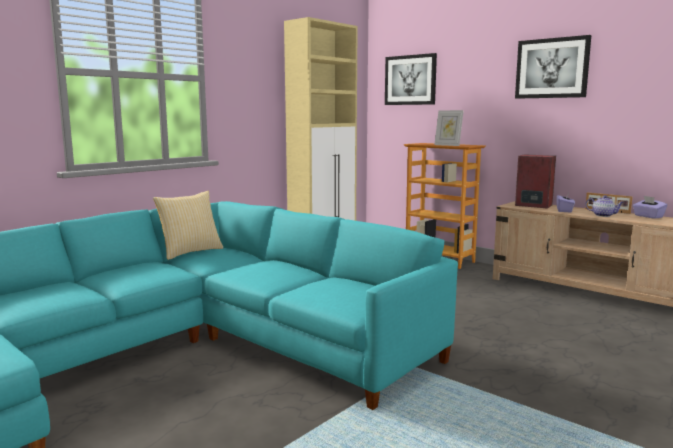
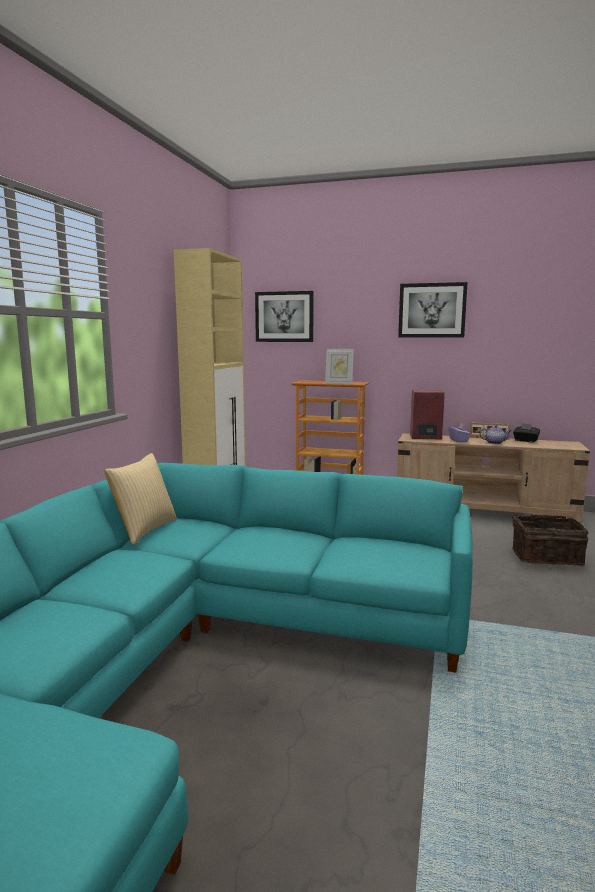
camera: 25 degrees left, 0 degrees up
purple tissue box [633,196,668,219] -> black tissue box [513,423,540,442]
none -> basket [512,514,588,565]

